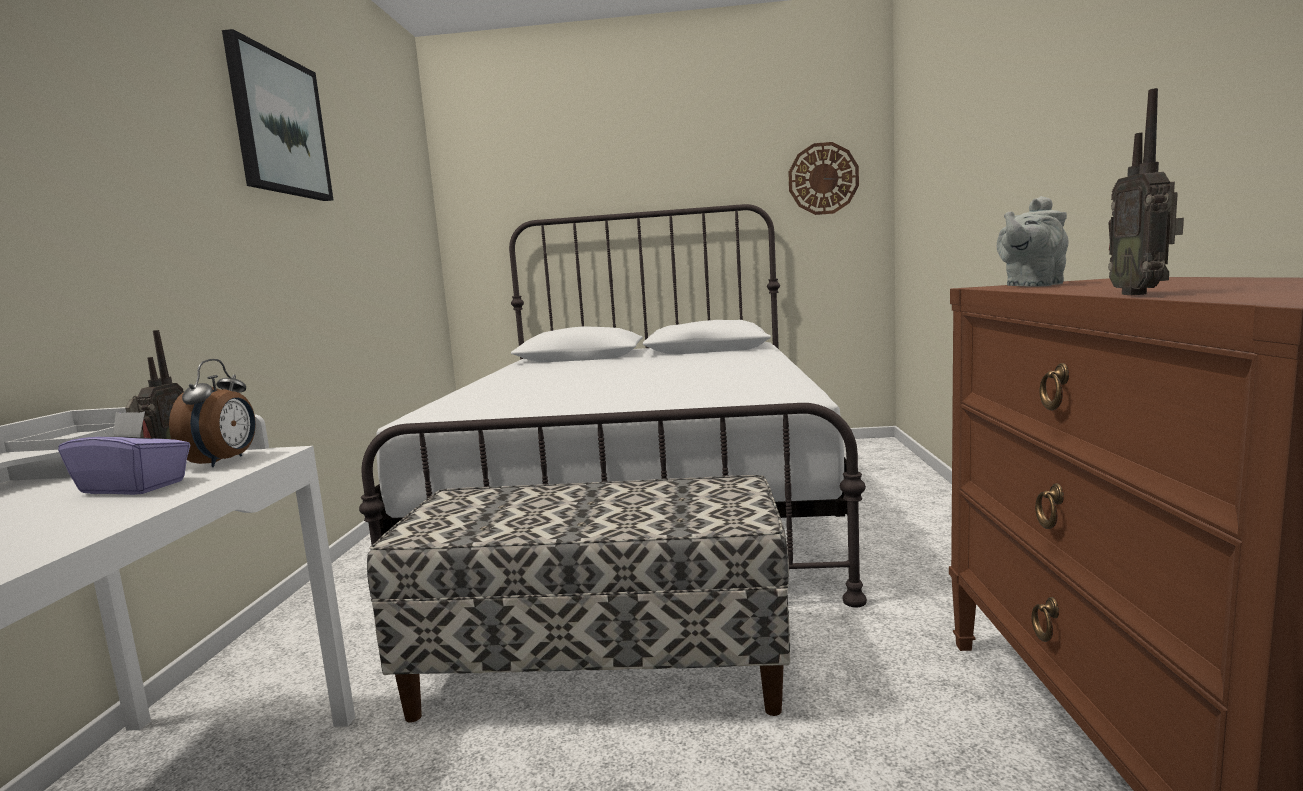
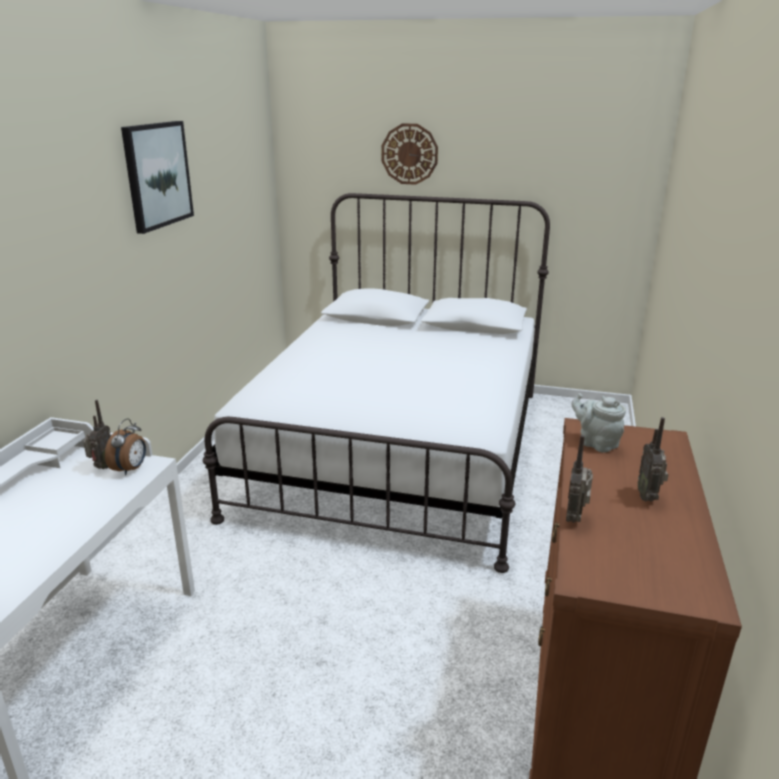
camera: 10 degrees right, 15 degrees up
purple tissue box [58,411,191,495] -> none
bench [367,475,790,723] -> none
wall clock [788,142,859,215] -> wall clock moved to [382,123,438,185]
grey teapot [997,196,1068,287] -> grey teapot turned 75 degrees clockwise [572,393,626,453]
none -> radio [638,417,669,501]

